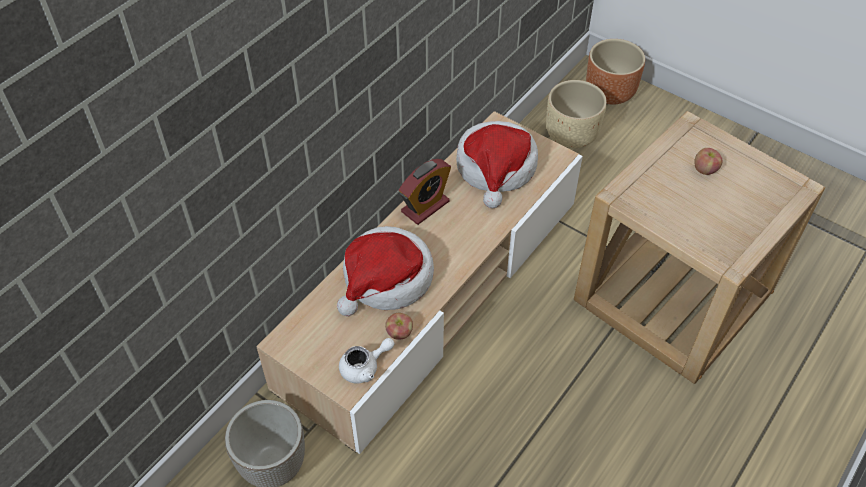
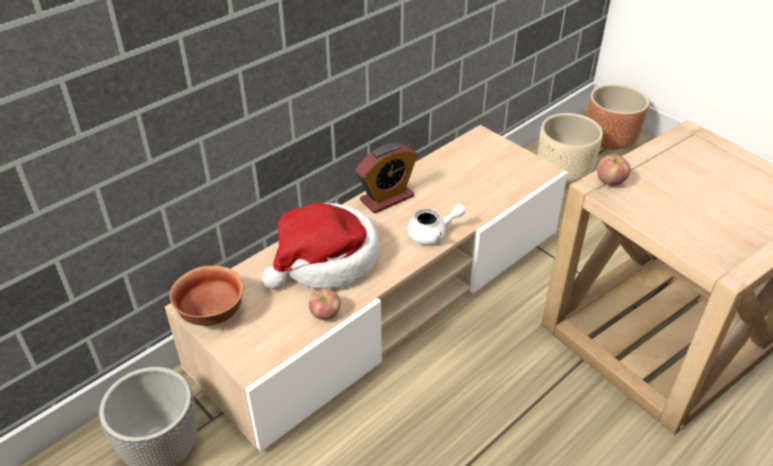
camera: 10 degrees right, 10 degrees down
white teapot [339,338,394,384] -> white teapot moved to [407,204,466,245]
hat [456,121,538,208] -> none
apple [694,148,722,175] -> apple moved to [597,154,631,186]
none -> bowl [170,265,244,326]

